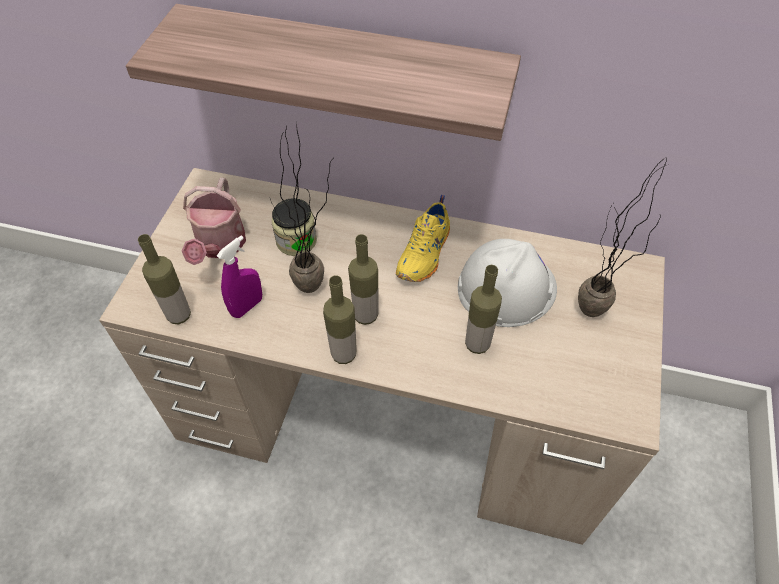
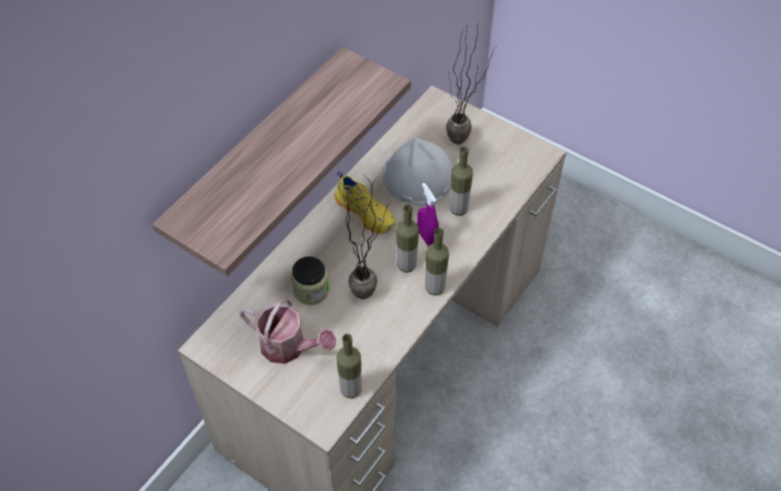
camera: 70 degrees left, 0 degrees up
purple spray bottle [217,235,262,318] -> purple spray bottle moved to [417,183,439,246]

